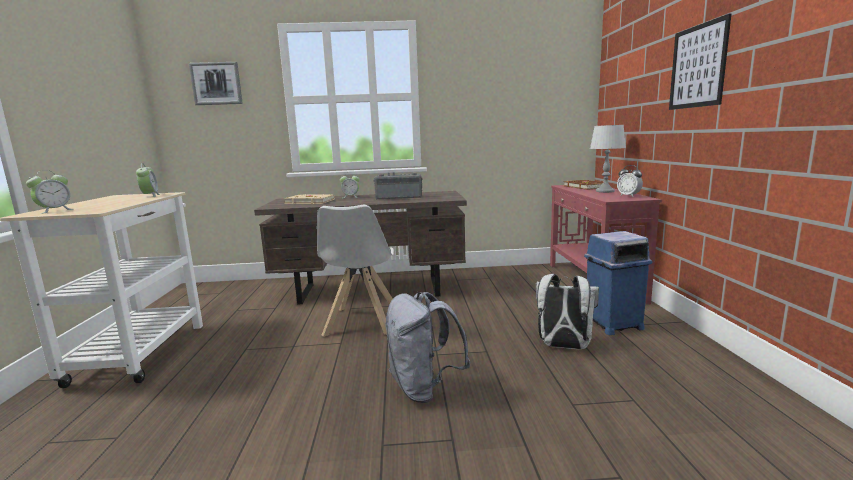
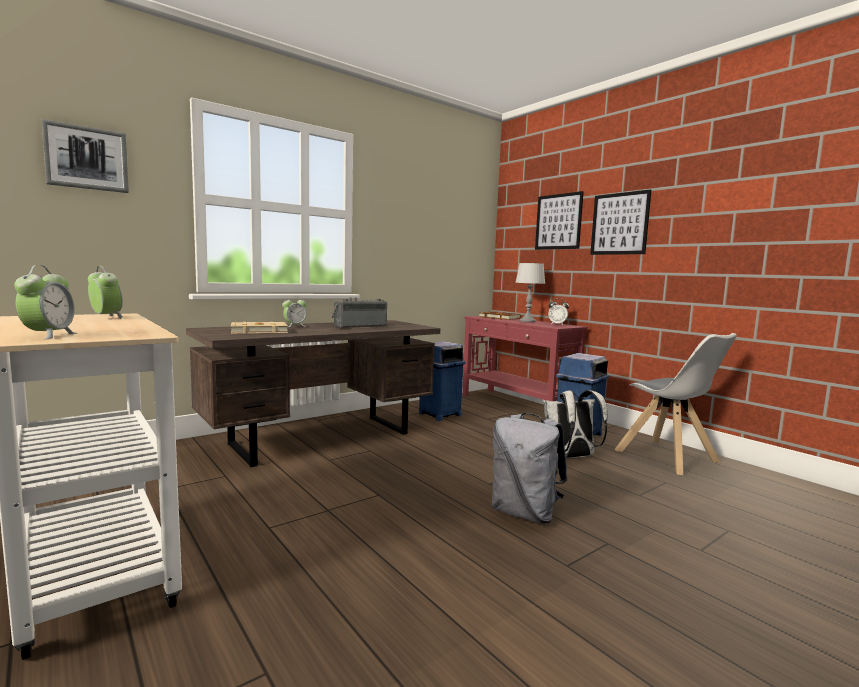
camera: 35 degrees left, 5 degrees down
chair [317,205,394,337] -> chair moved to [615,333,737,475]
none -> blue trash can [419,341,466,421]
none -> picture [535,191,584,250]

